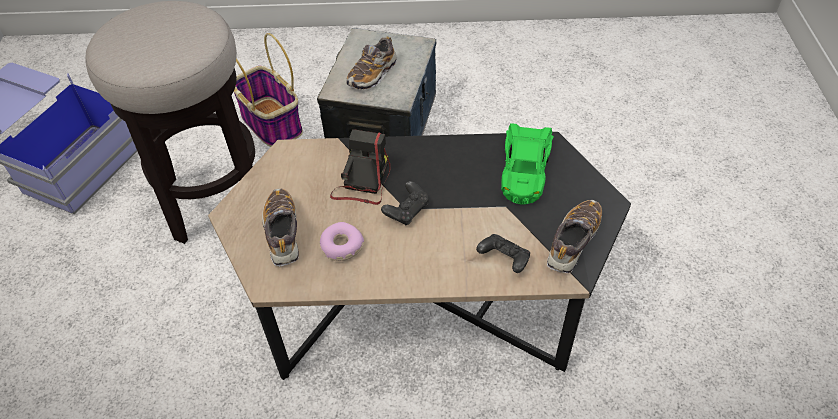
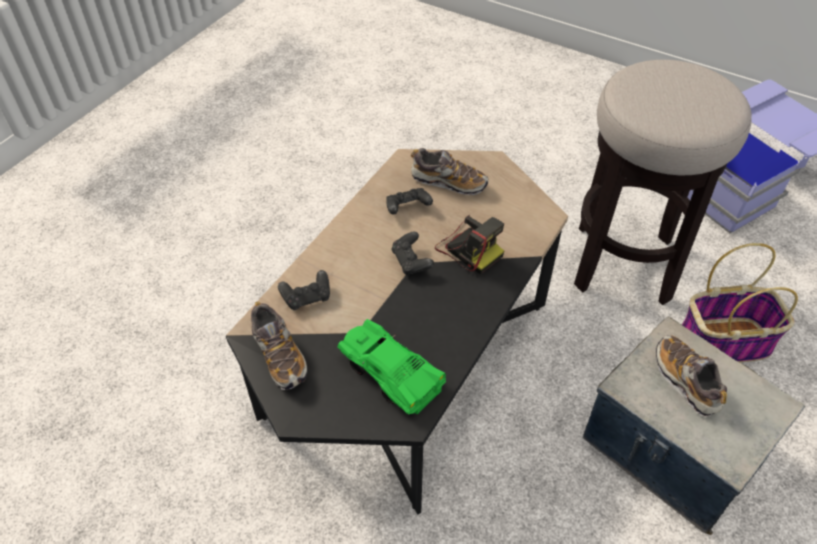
camera: 120 degrees right, 0 degrees up
donut [320,222,364,261] -> black game controller [386,188,433,215]

